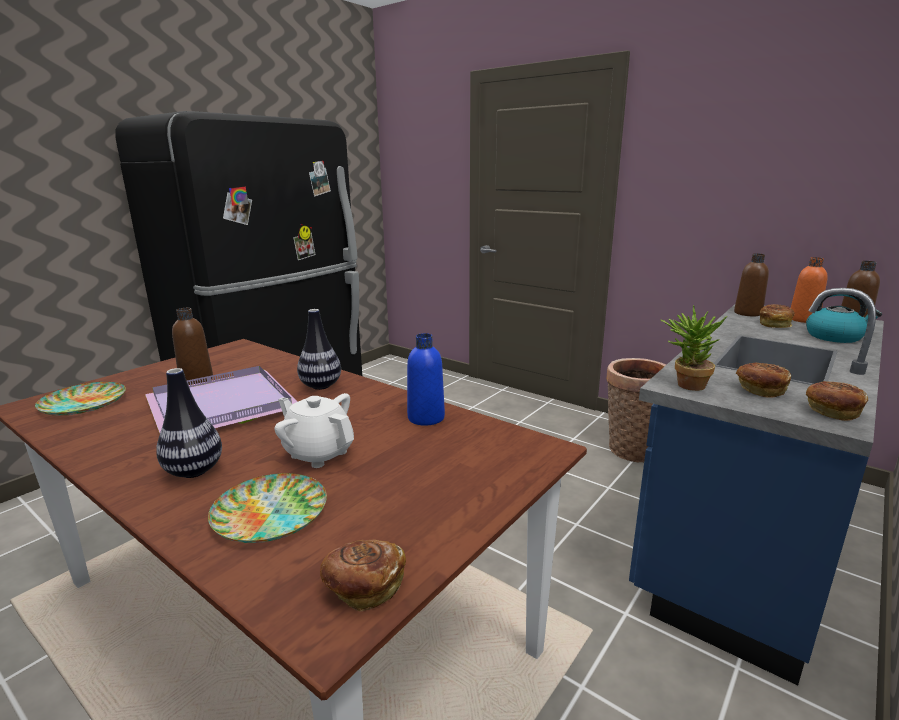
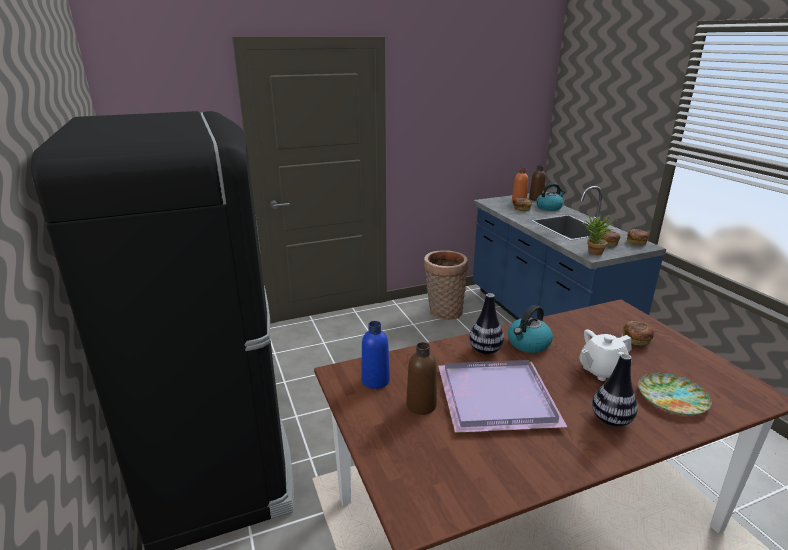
camera: 60 degrees left, 5 degrees up
plate [35,382,126,415] -> none
bread [320,539,406,612] -> bread moved to [622,320,654,346]
blue bottle [407,333,445,426] -> blue bottle moved to [361,321,390,389]
brown bottle [734,253,769,316] -> none
none -> kettle [508,305,553,353]

